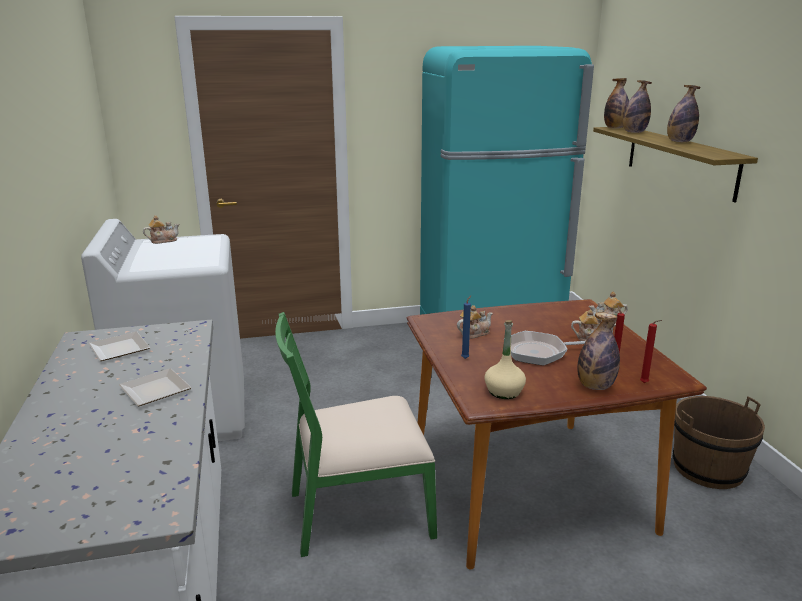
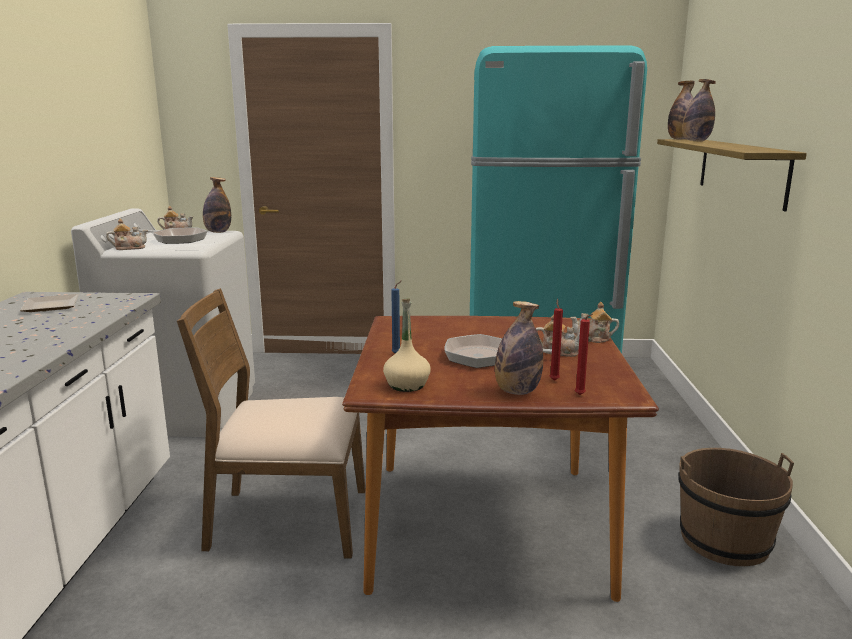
camera: 15 degrees right, 5 degrees down
plate [119,368,192,406] -> none
green chair [275,312,437,557] -> brown chair [177,288,365,558]
teapot [457,305,493,339] -> teapot moved to [106,218,148,250]
bottle [667,85,700,142] -> bottle moved to [203,177,231,233]
none -> frying pan [138,227,207,244]

